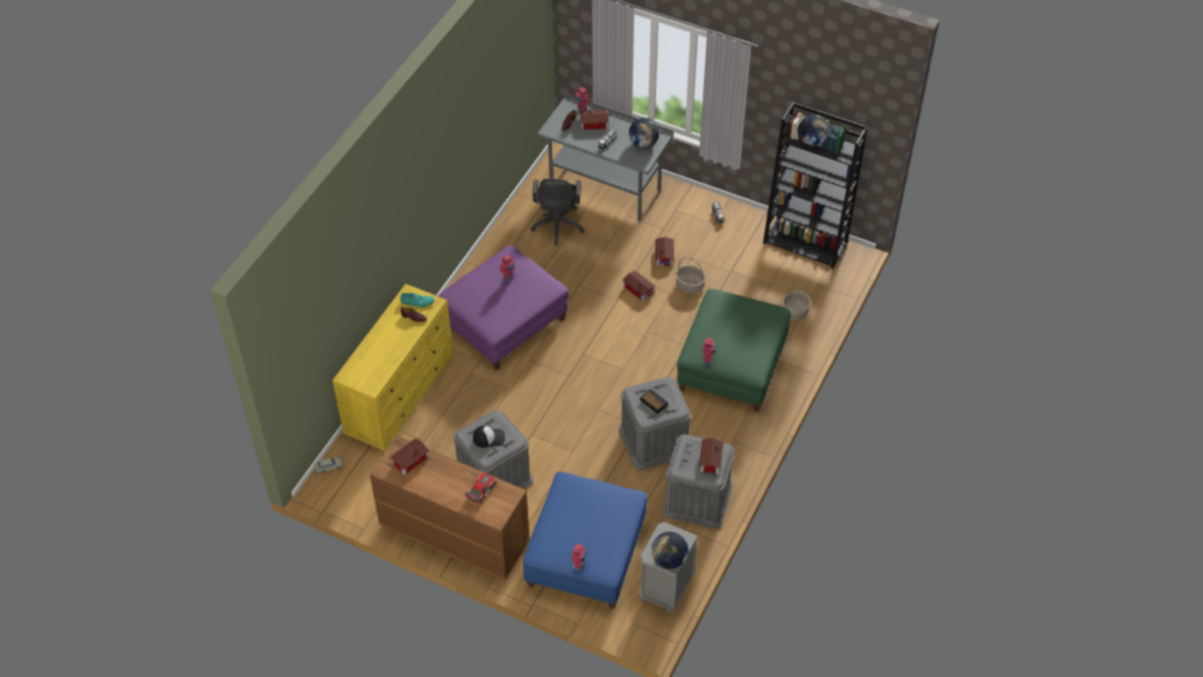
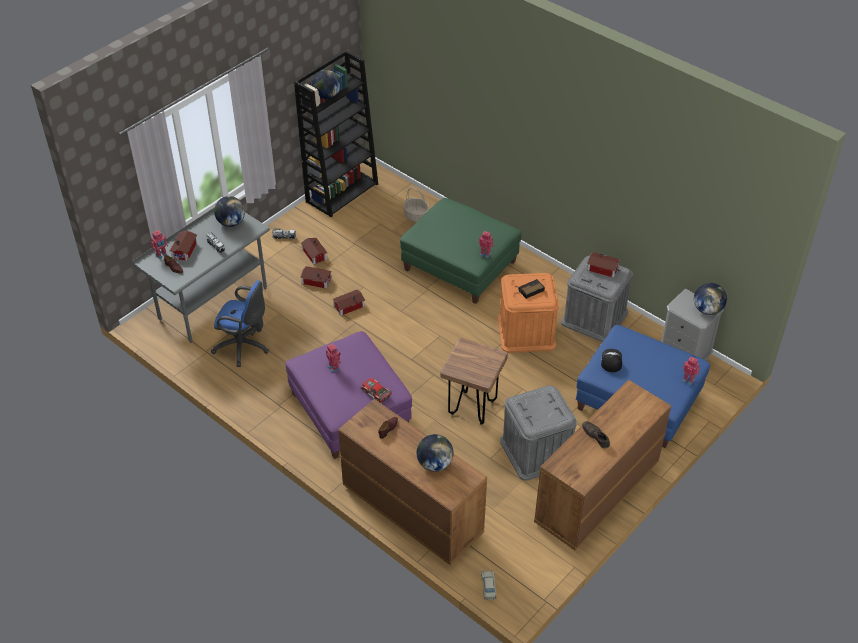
camera: 75 degrees left, 5 degrees down
yellow dresser [332,284,454,451] -> brown dresser [338,399,487,565]
toy house [390,438,429,475] -> toy house moved to [301,237,327,265]
turquoise shoe [400,293,435,307] -> none
toy car [465,473,497,503] -> toy car moved to [360,378,393,403]
cap [473,426,505,448] -> cap moved to [601,349,622,372]
black office chair [530,179,585,246] -> blue office chair [211,280,269,367]
grey storage box [619,377,691,470] -> orange storage box [498,273,559,353]
basket [676,257,706,293] -> none
none -> globe [417,434,454,472]
none -> brown stool [441,338,508,424]
none -> brown shoe [582,421,610,449]

